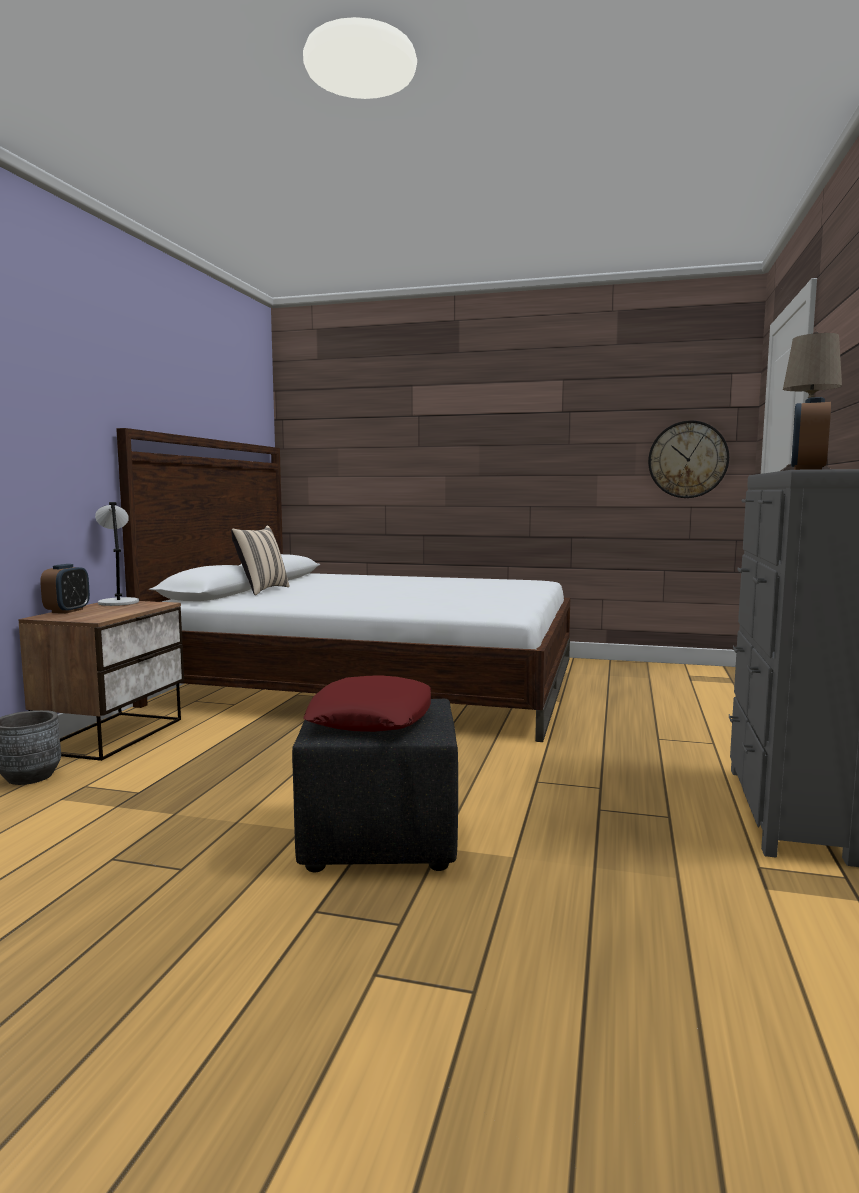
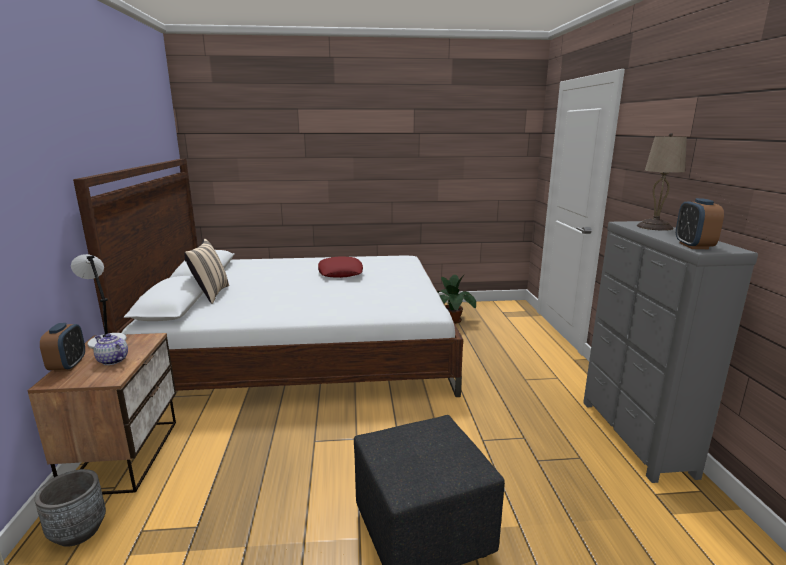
camera: 20 degrees left, 10 degrees up
red pillow [303,675,431,732] -> red pillow moved to [318,257,363,278]
wall clock [648,420,729,498] -> none
none -> teapot [94,334,128,365]
none -> potted plant [437,272,477,324]

